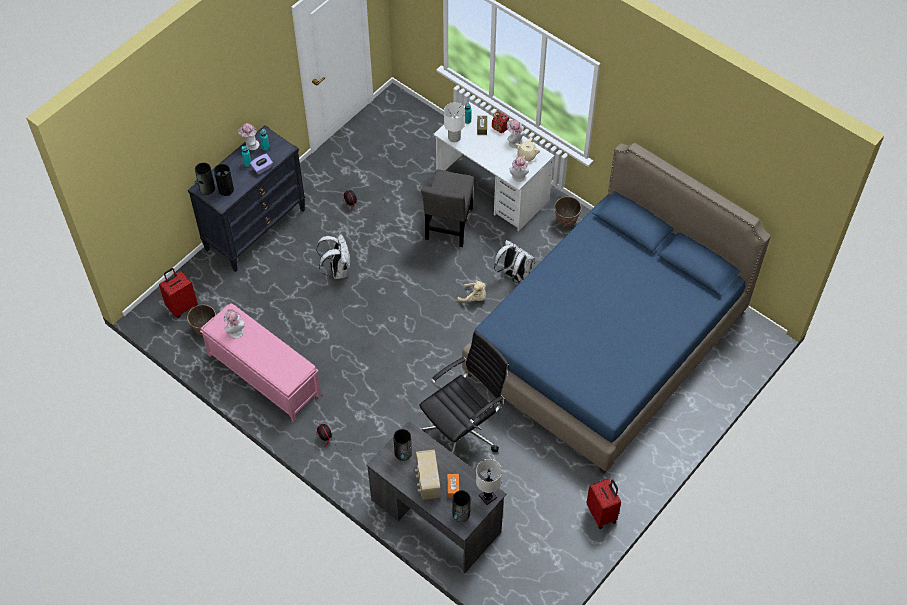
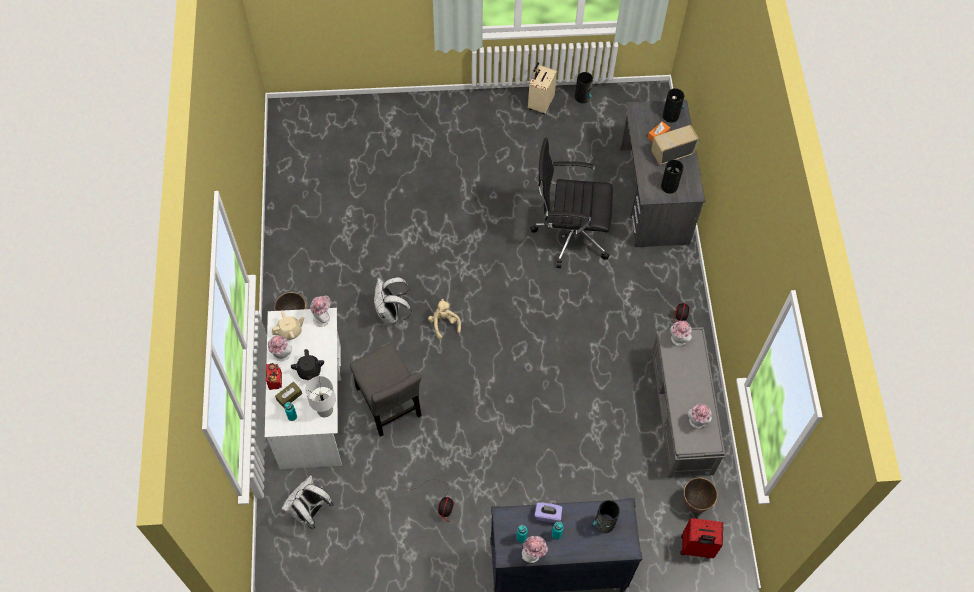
camera: 135 degrees left, 5 degrees up
vase [194,163,215,195] -> vase moved to [575,72,593,103]
pink bench [200,303,321,422] -> grey bench [650,327,725,478]
white backpack [316,234,350,279] -> white backpack moved to [281,475,334,529]
radio [415,449,440,500] -> radio turned 150 degrees counterclockwise [651,125,699,165]
grey chair [421,169,474,247] -> grey chair turned 90 degrees clockwise [350,343,422,437]
blue bed [462,143,771,474] -> none
white table lamp [476,459,502,505] -> none
red suitcase [586,478,621,529] -> beige suitcase [528,62,557,115]
none -> black teapot [291,349,324,380]
none -> hat [670,321,692,346]

